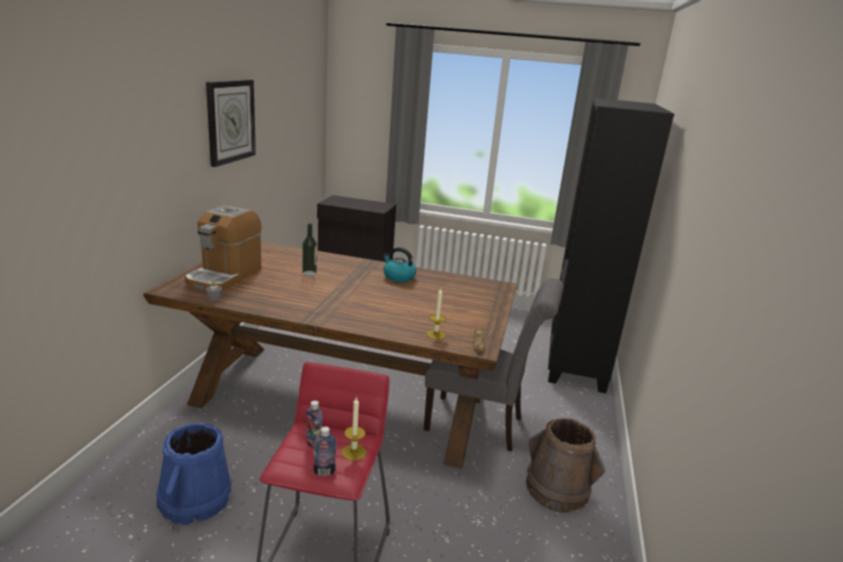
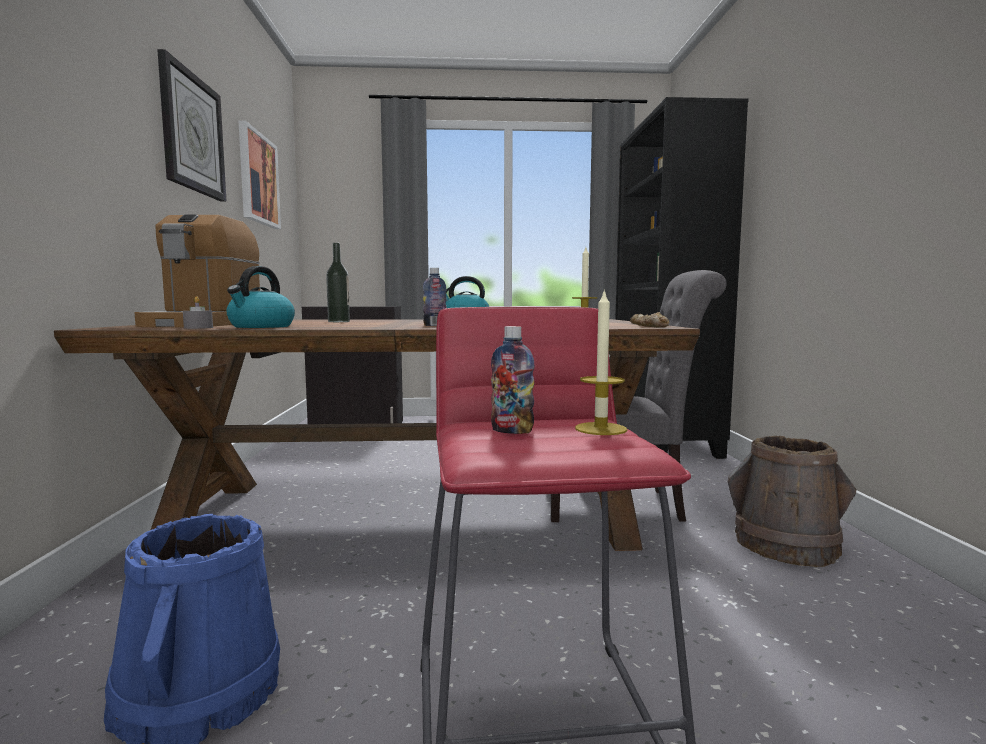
camera: 15 degrees left, 15 degrees down
bottle [313,427,337,476] -> bottle moved to [423,268,447,326]
none -> kettle [227,266,295,328]
none -> picture [238,120,281,229]

